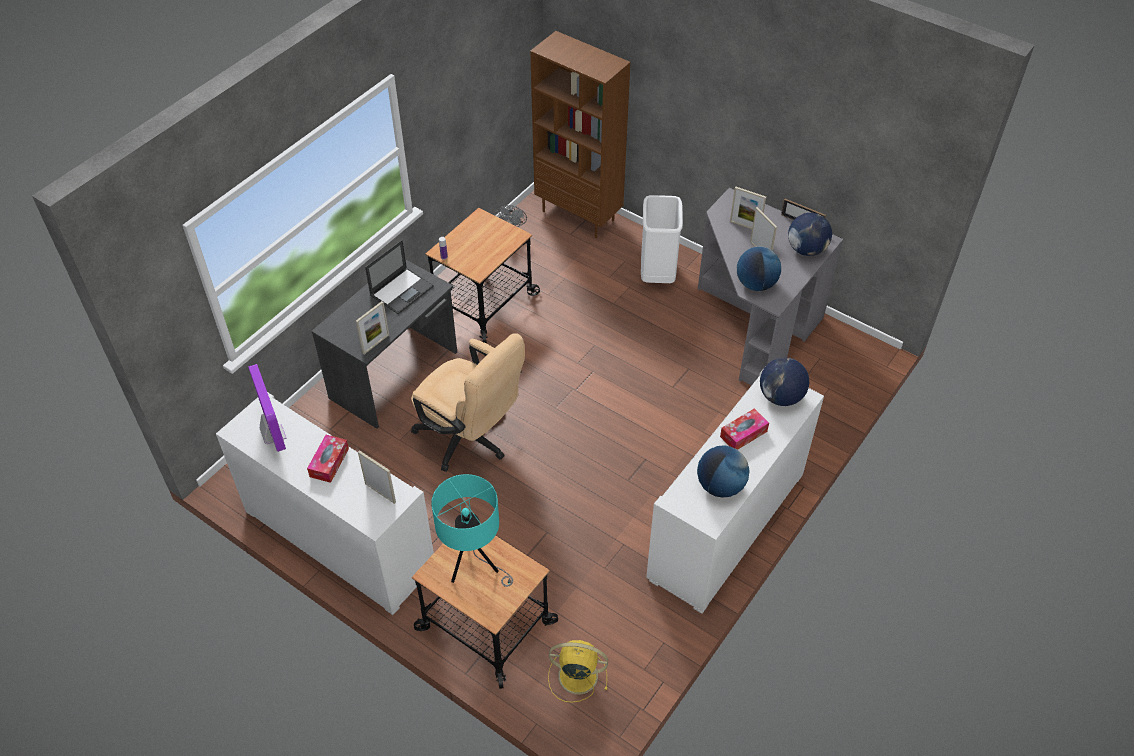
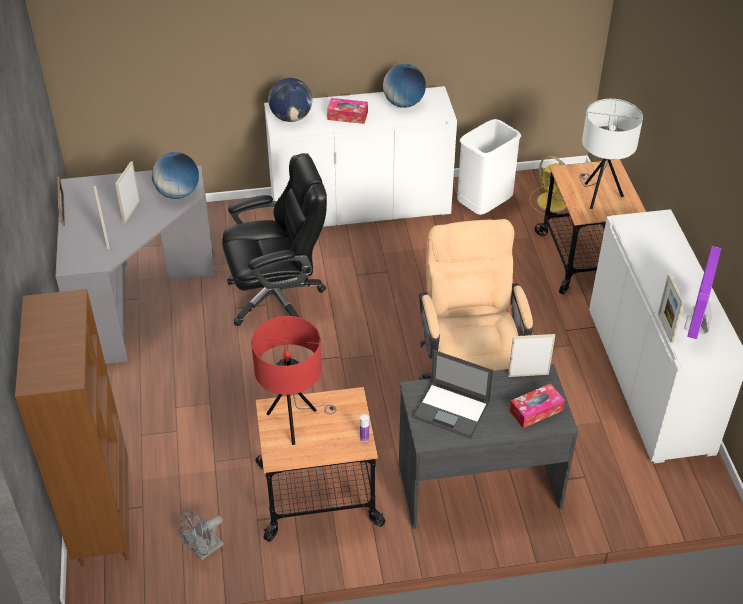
camera: 135 degrees left, 5 degrees down
tissue box [307,435,349,483] -> tissue box moved to [509,383,565,428]
picture frame [358,450,396,504] -> picture frame moved to [658,274,684,343]
laptop [365,240,434,314] -> laptop turned 150 degrees counterclockwise [412,350,493,439]
turquoise table lamp [431,474,513,587] -> white table lamp [579,99,643,209]
white trash can [641,195,683,283] -> white trash can moved to [457,119,521,215]
globe [788,213,832,256] -> none
none -> black office chair [222,153,327,326]
none -> red table lamp [251,316,336,445]

